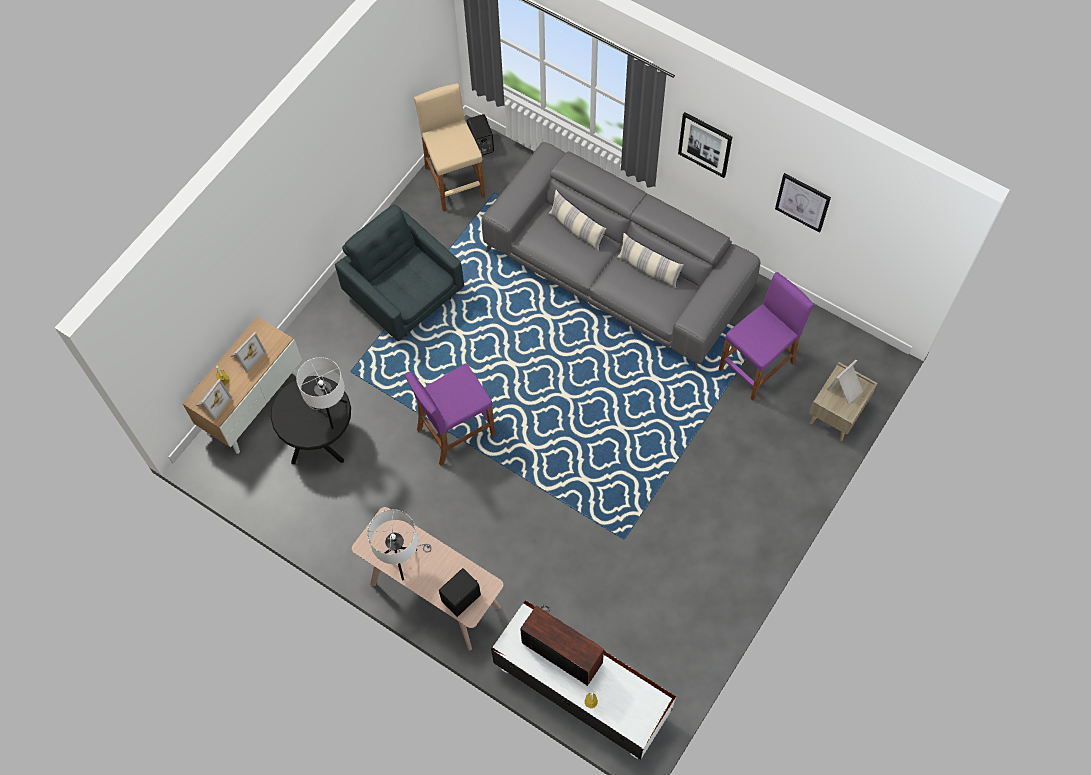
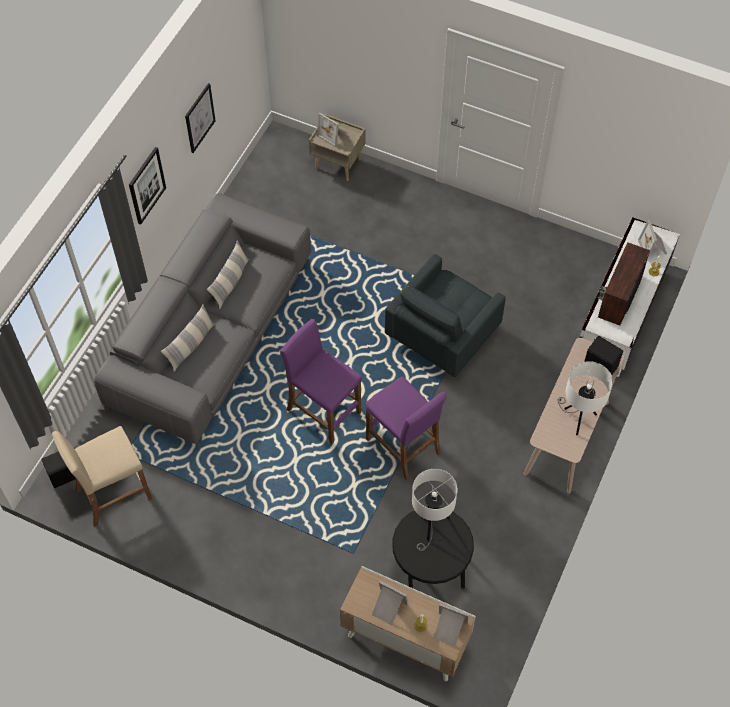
camera: 100 degrees left, 5 degrees down
grey armchair [335,204,464,341] -> grey armchair moved to [385,254,506,378]
purple stool [719,272,814,401] -> purple stool moved to [280,319,362,444]
none -> picture frame [638,220,667,257]

